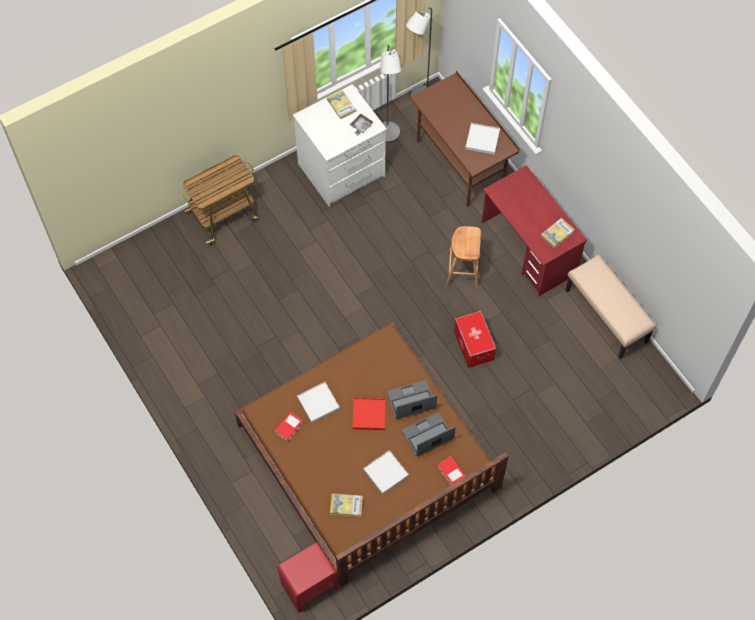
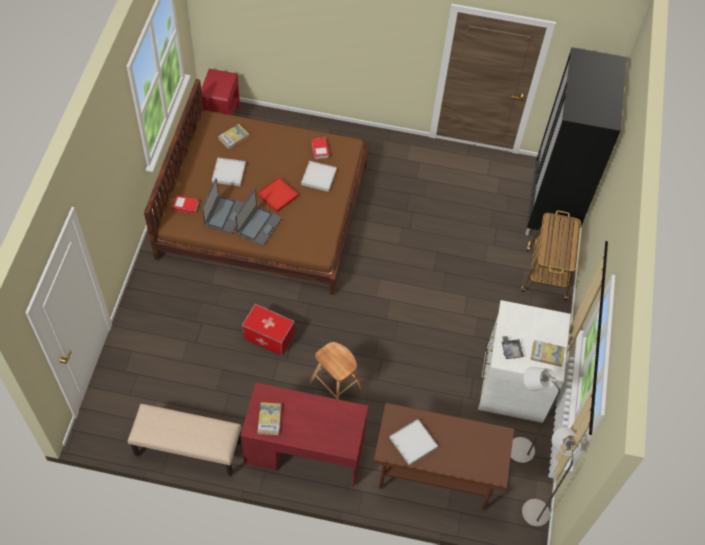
camera: 130 degrees right, 5 degrees down
none -> black wardrobe [525,47,627,238]

